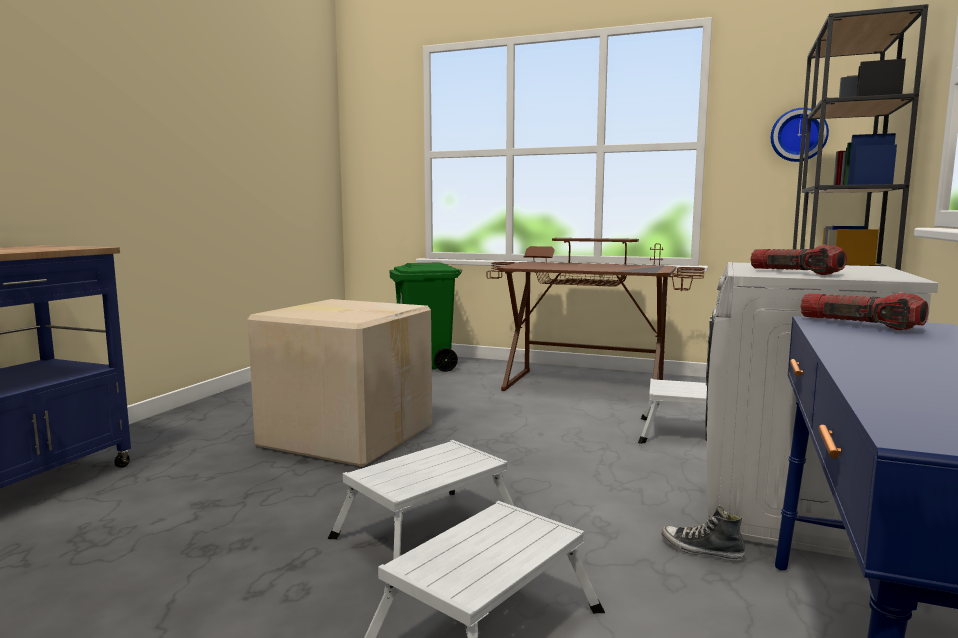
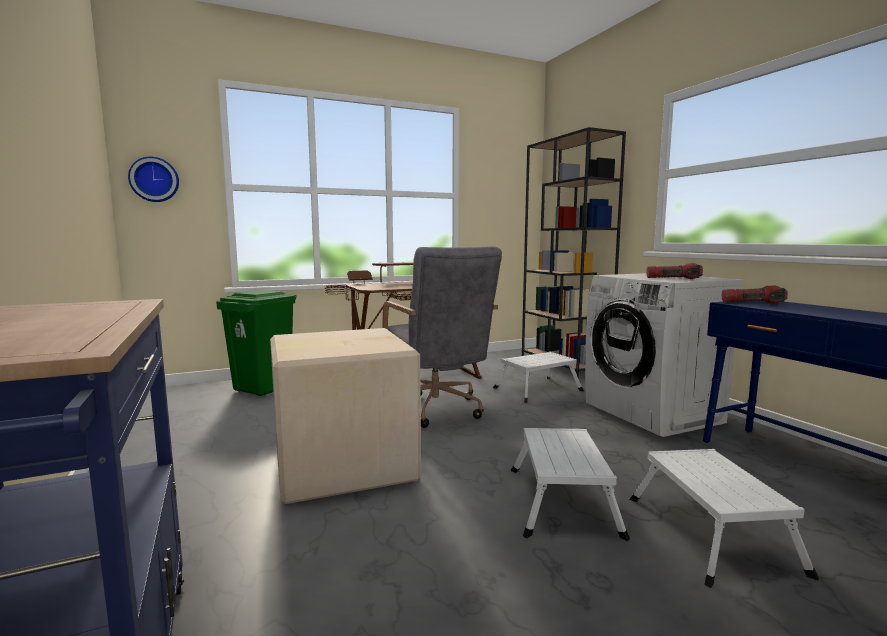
camera: 45 degrees left, 0 degrees up
shoe [661,506,745,561] -> none
wall clock [771,108,829,162] -> wall clock moved to [128,157,179,202]
none -> grey office chair [383,246,502,428]

